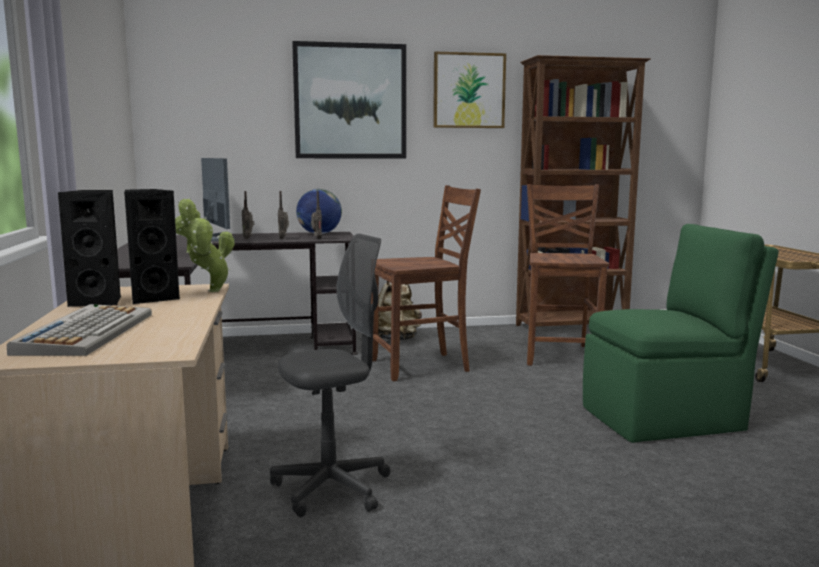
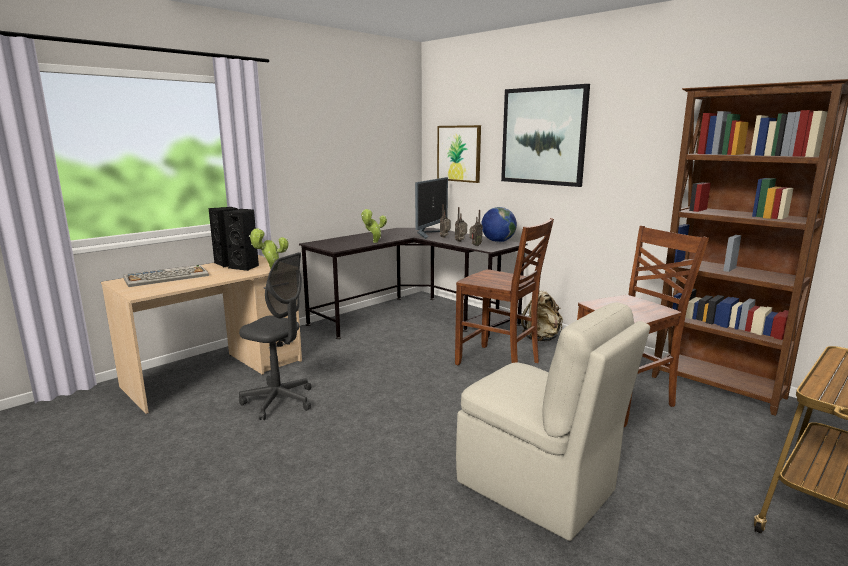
camera: 55 degrees right, 5 degrees up
picture [433,51,506,128] -> picture moved to [437,125,481,183]
green chair [583,224,779,443] -> beige chair [456,302,650,541]

